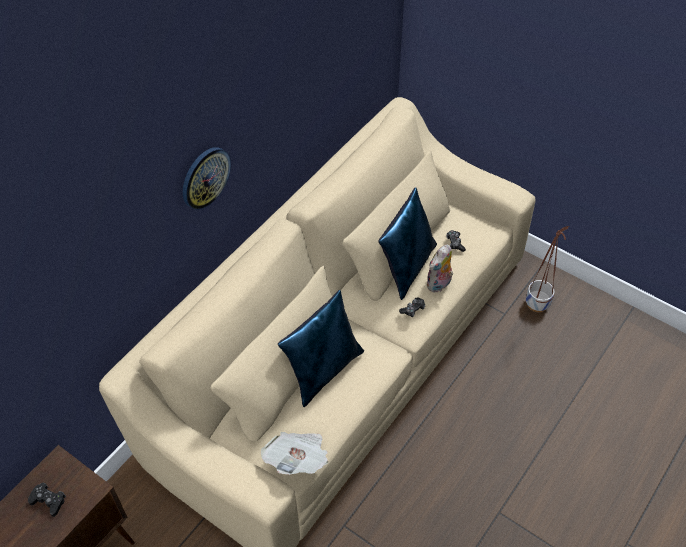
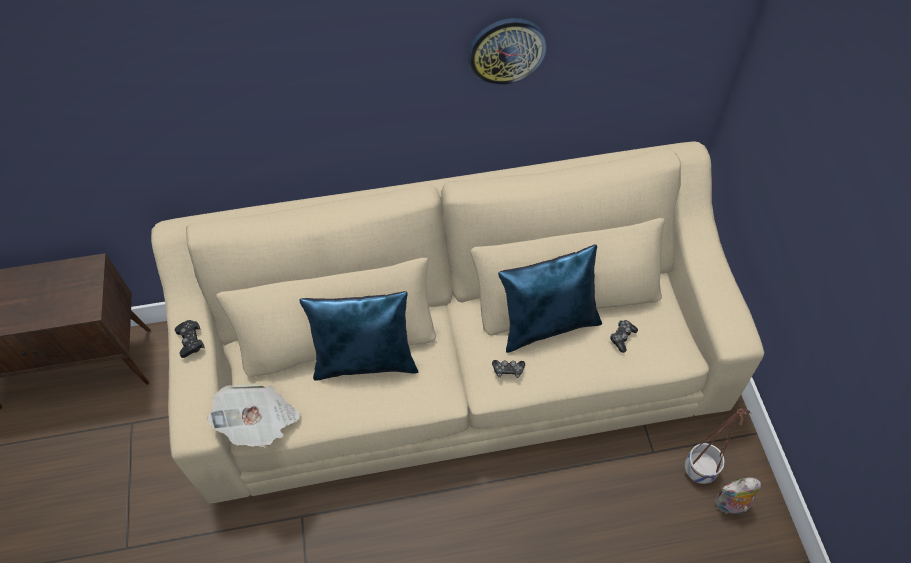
camera: 45 degrees right, 5 degrees up
black game controller [28,482,66,517] -> black game controller moved to [175,320,205,358]
wall clock [183,147,231,210] -> wall clock moved to [468,18,547,85]
plush toy [427,245,453,293] -> plush toy moved to [715,477,761,514]

